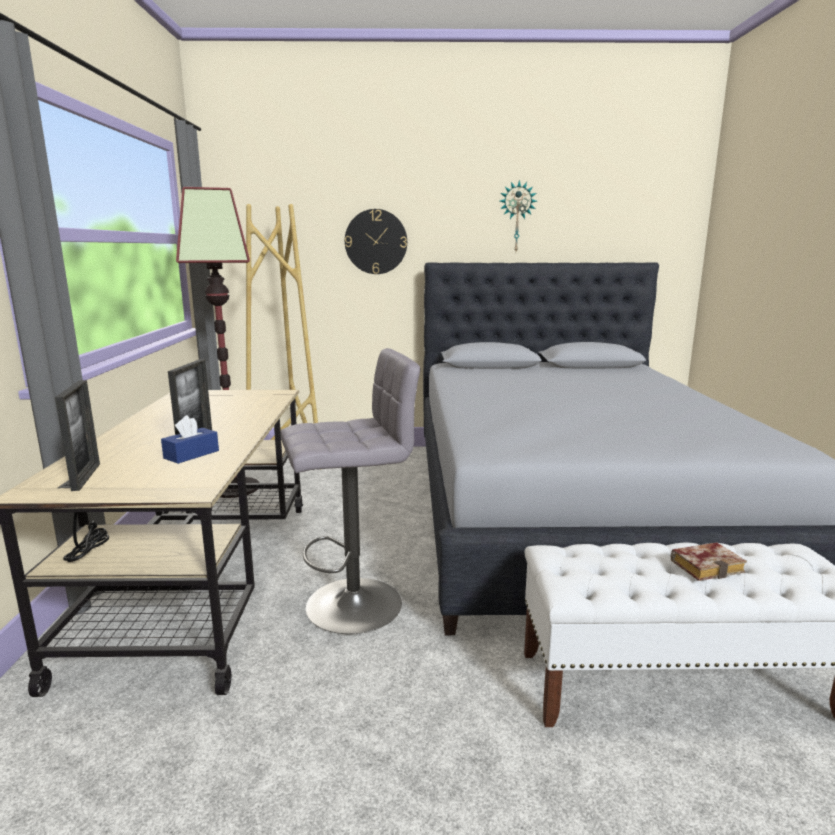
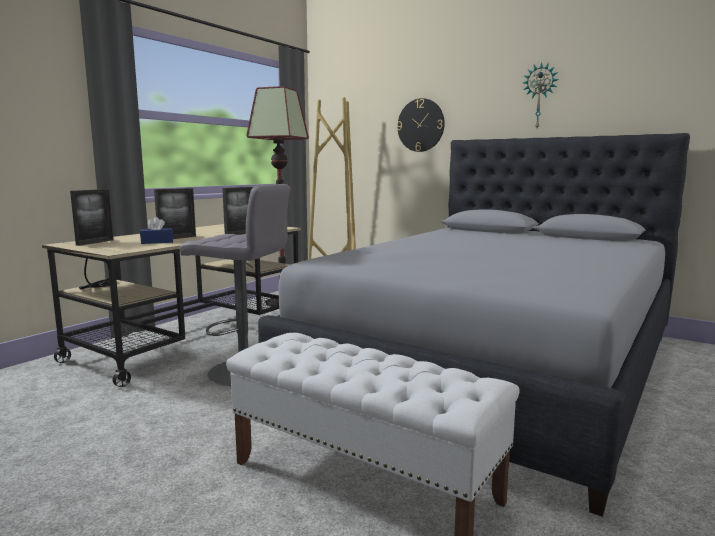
camera: 35 degrees right, 5 degrees down
book [671,542,747,581] -> none
none -> picture frame [222,187,253,235]

